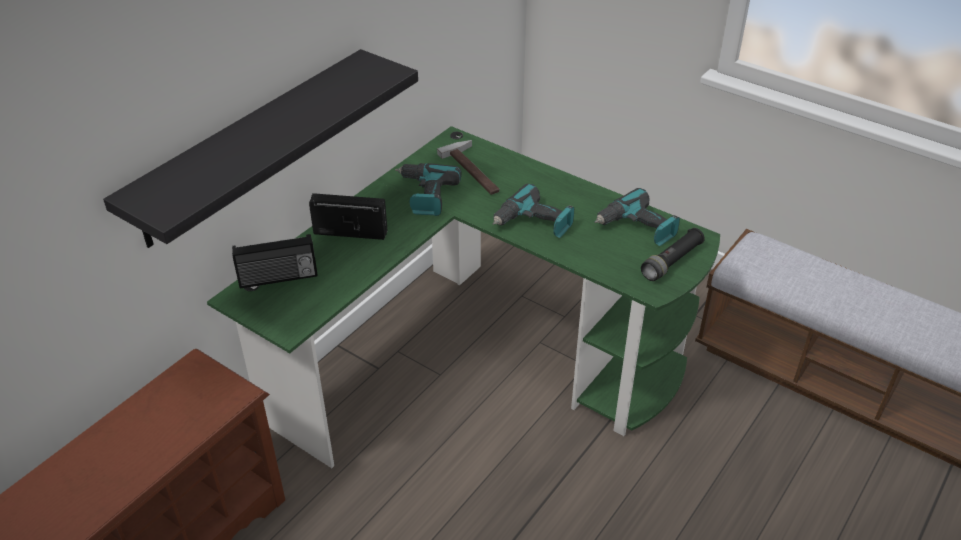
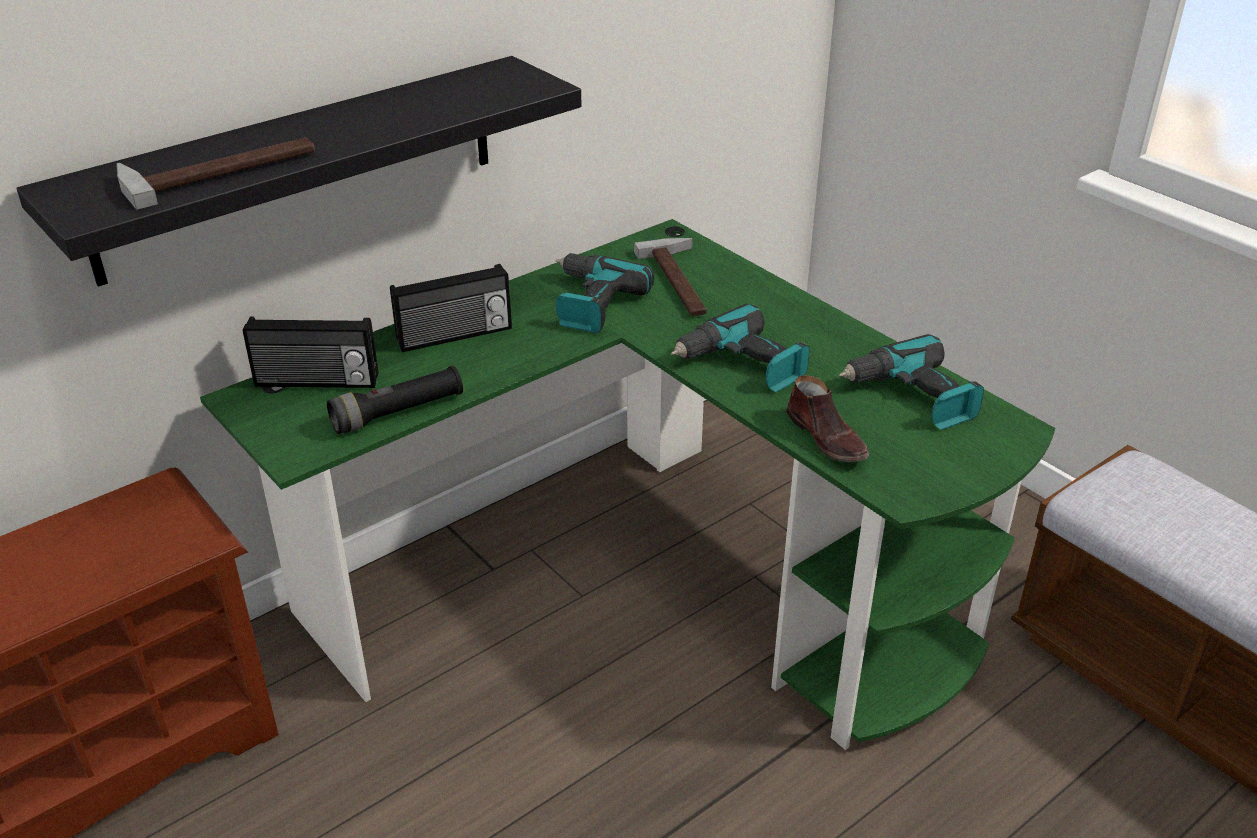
camera: 15 degrees right, 5 degrees down
radio [309,193,387,240] -> radio turned 135 degrees clockwise [390,264,512,352]
black flashlight [641,228,705,281] -> black flashlight moved to [327,365,463,434]
none -> hammer [117,138,315,210]
none -> brown shoe [786,375,869,462]

